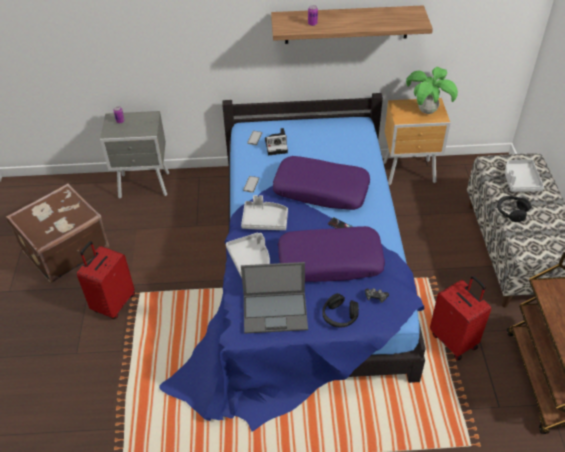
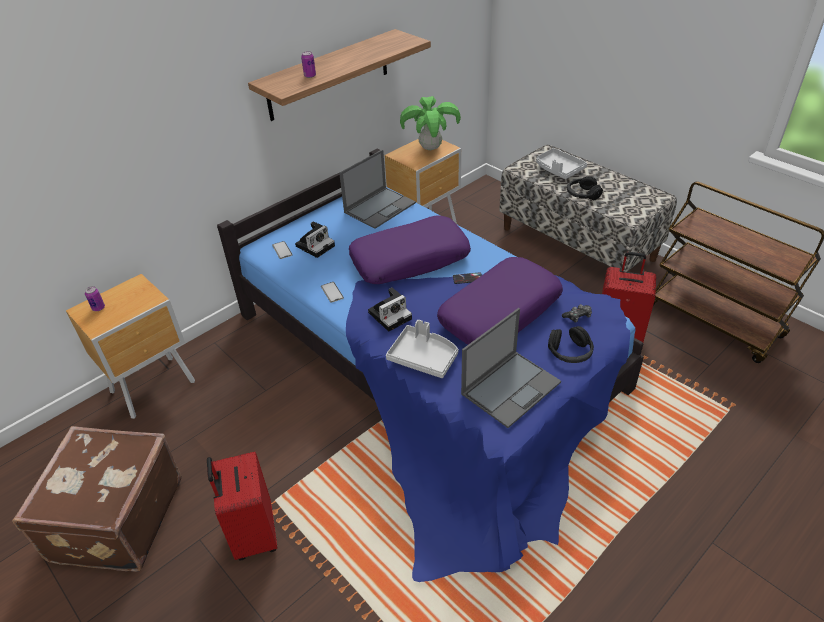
camera: 40 degrees left, 5 degrees down
grey nightstand [100,111,169,198] -> brown nightstand [66,274,195,419]
grey tray [241,195,288,230] -> camera [368,287,412,332]
none -> laptop [339,149,416,229]

